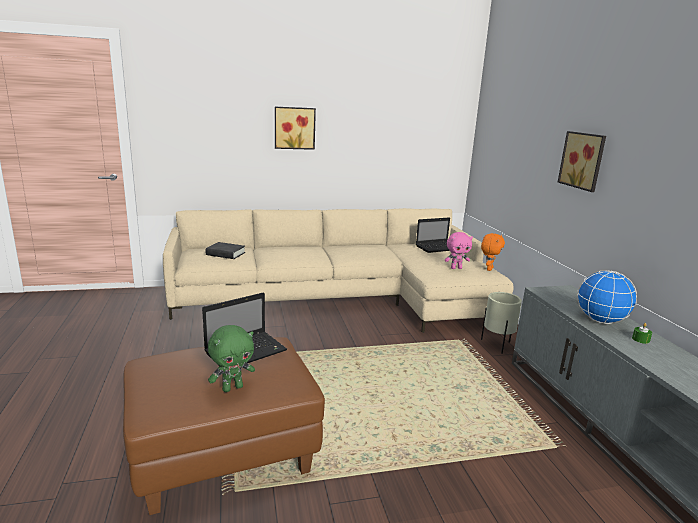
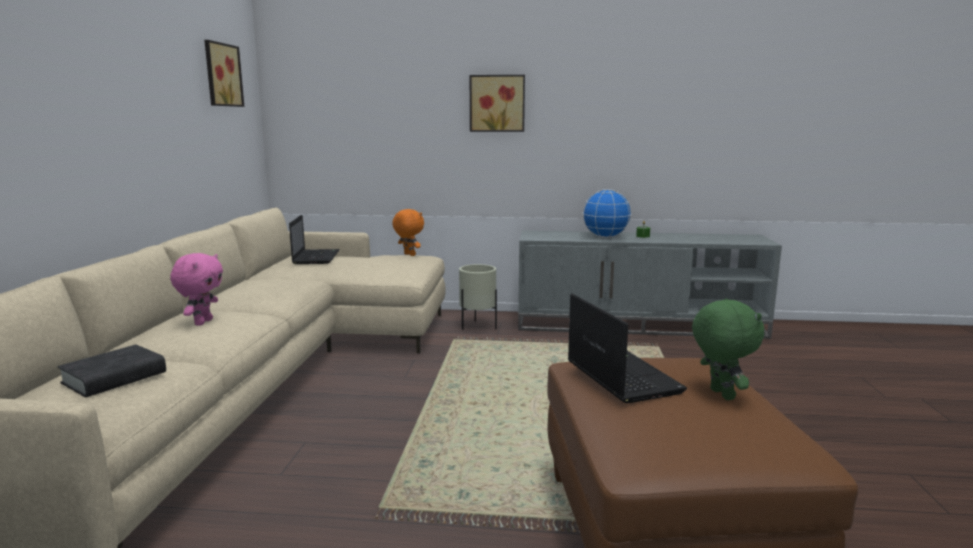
camera: 70 degrees left, 5 degrees down
picture [275,107,316,150] -> picture moved to [204,40,244,107]
pink plush toy [445,232,473,269] -> pink plush toy moved to [170,253,223,326]

